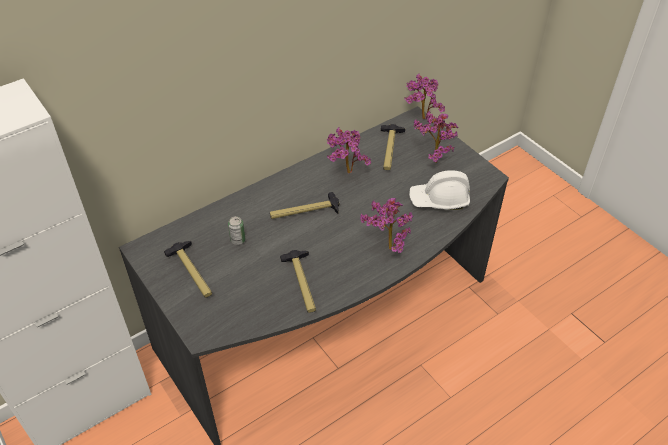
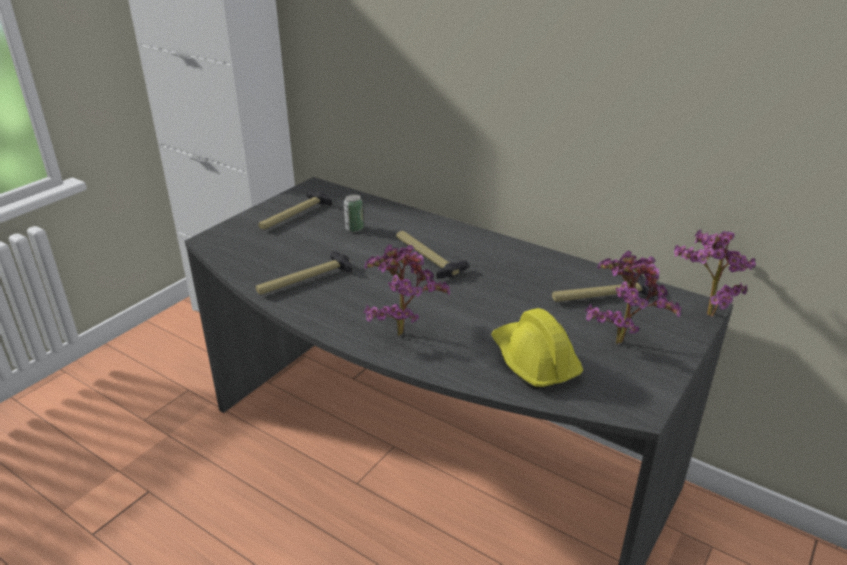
camera: 70 degrees right, 15 degrees down
potted plant [327,127,371,173] -> none
white hard hat [409,170,470,210] -> yellow hard hat [491,308,583,389]

